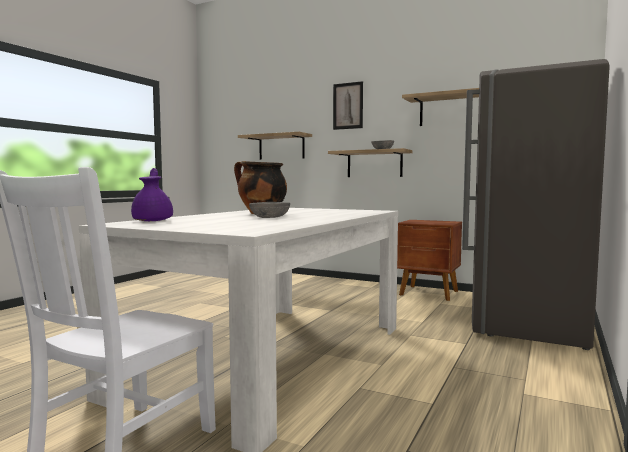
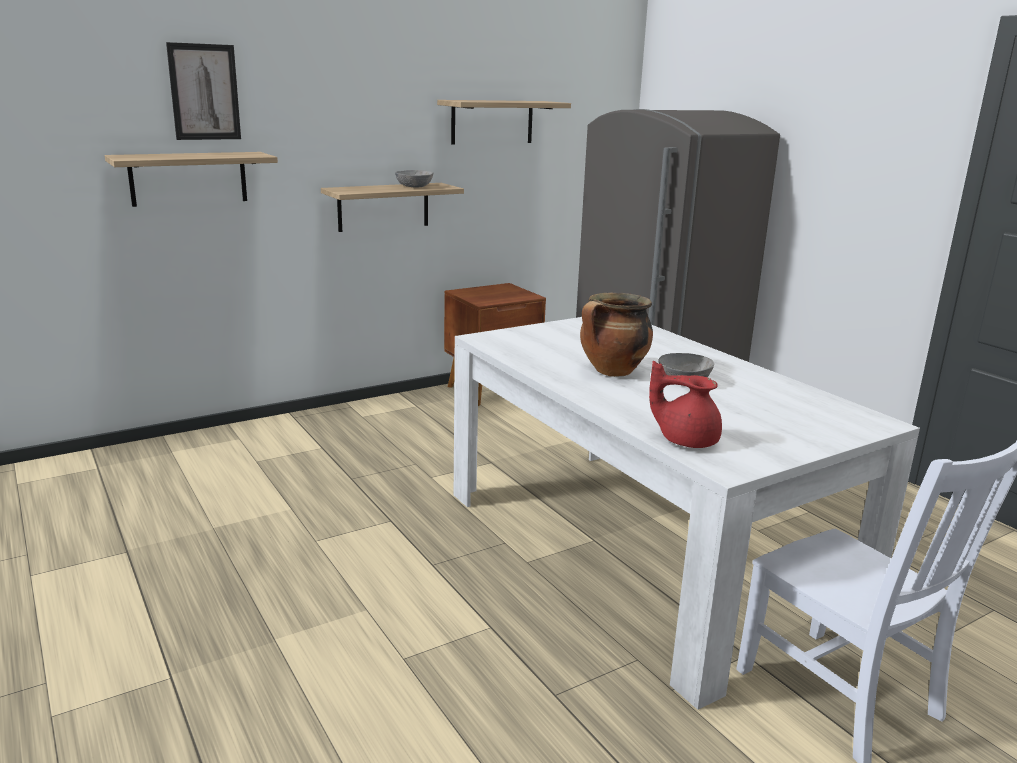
camera: 60 degrees left, 15 degrees up
purple teapot [131,168,173,221] -> red teapot [649,361,722,448]
picture [333,81,363,130] -> picture moved to [166,42,241,140]

